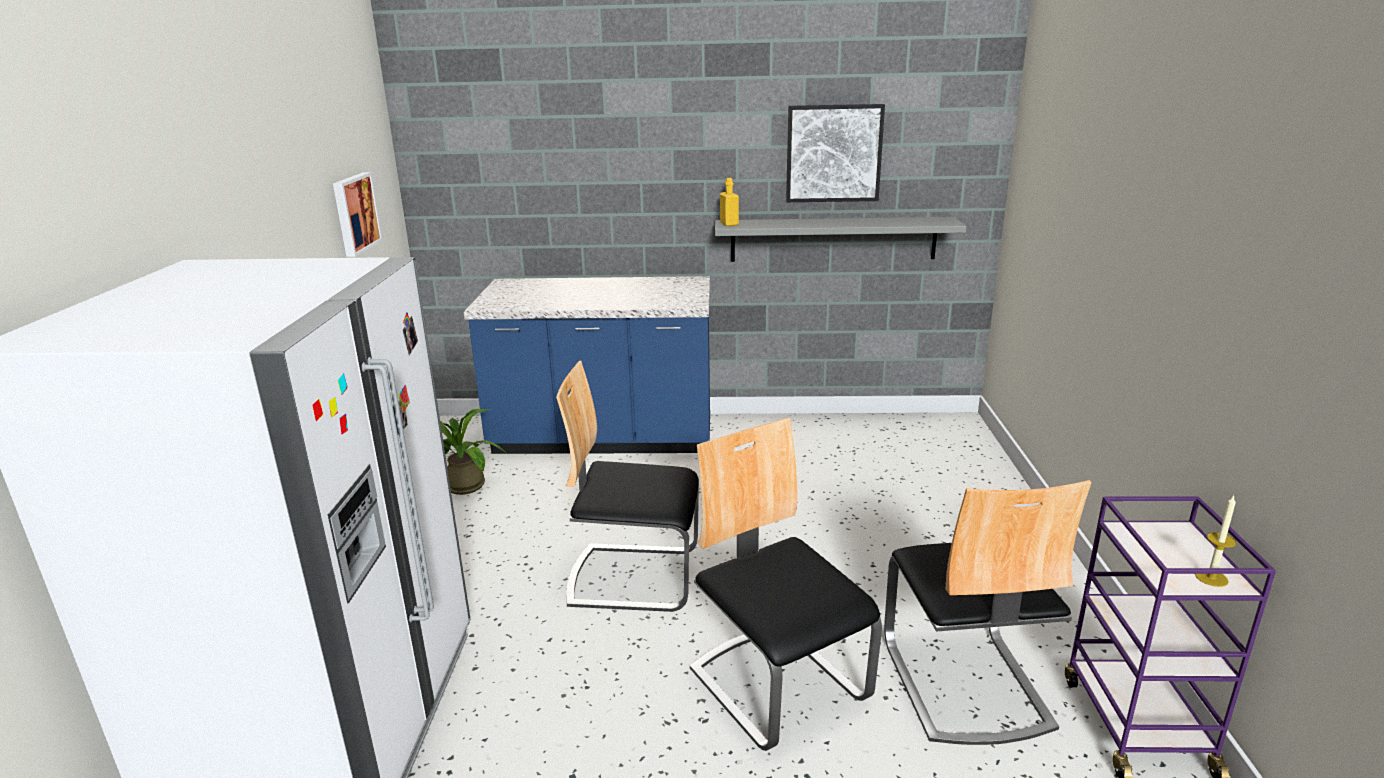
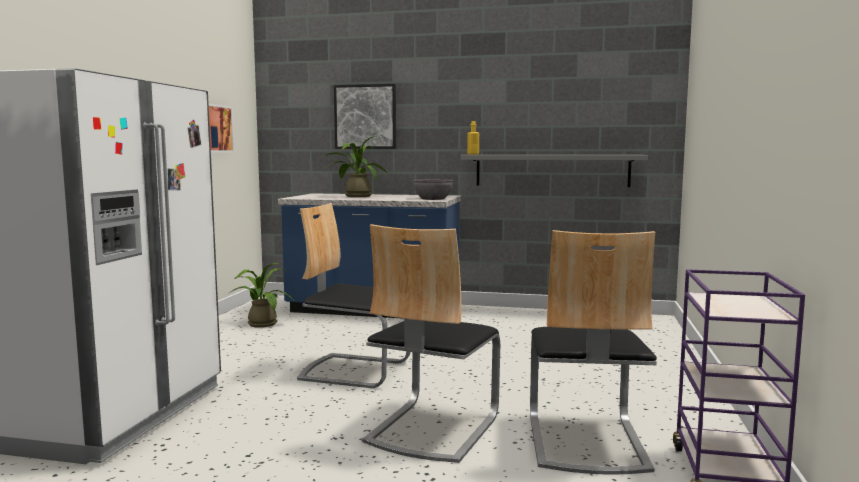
camera: 10 degrees right, 15 degrees down
chair [690,418,882,751] -> chair turned 135 degrees counterclockwise [362,224,500,463]
picture [786,104,885,202] -> picture moved to [334,84,396,149]
candle [1195,495,1237,587] -> none
none -> potted plant [324,136,388,197]
none -> grey bowl [413,179,454,200]

